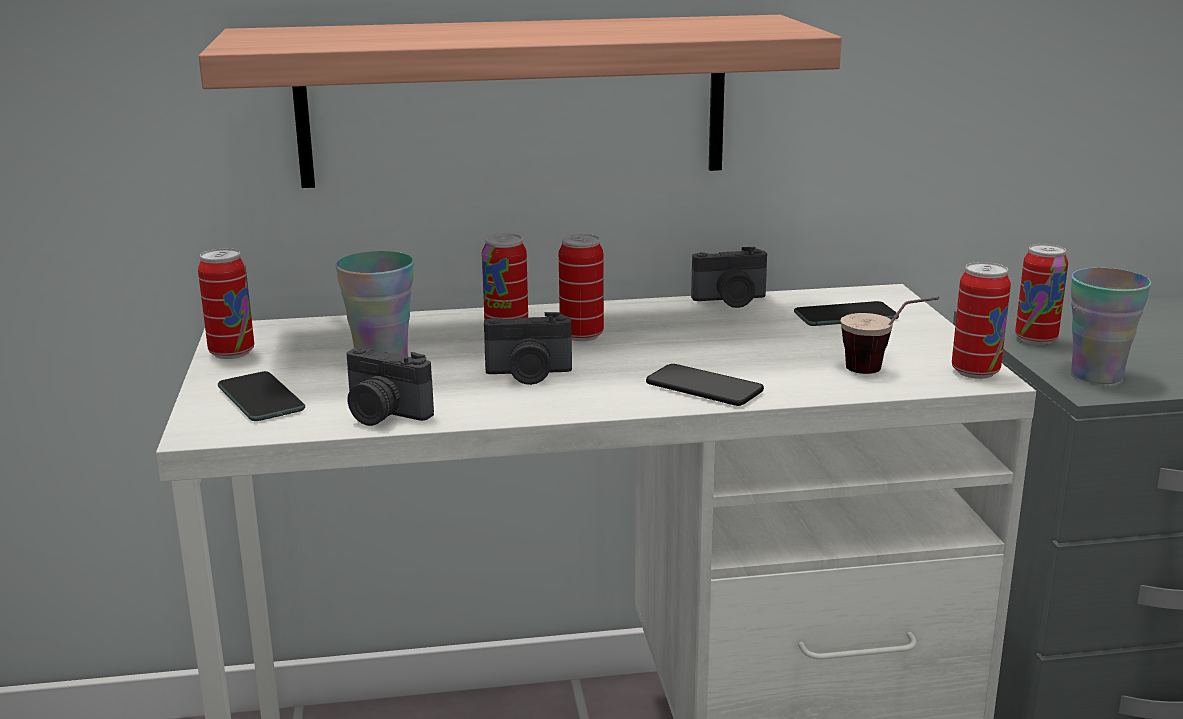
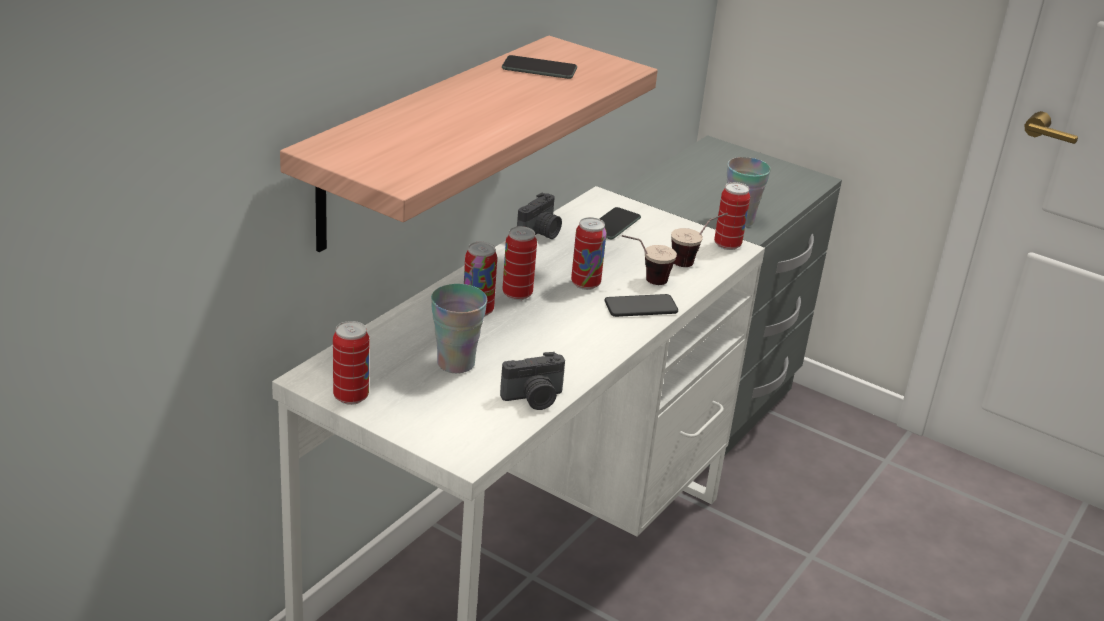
camera: 50 degrees left, 10 degrees up
phone [218,371,305,421] -> phone moved to [502,55,577,79]
camera [484,312,572,385] -> none
can [1015,244,1068,345] -> can moved to [571,217,607,290]
none -> cup [622,235,677,285]

